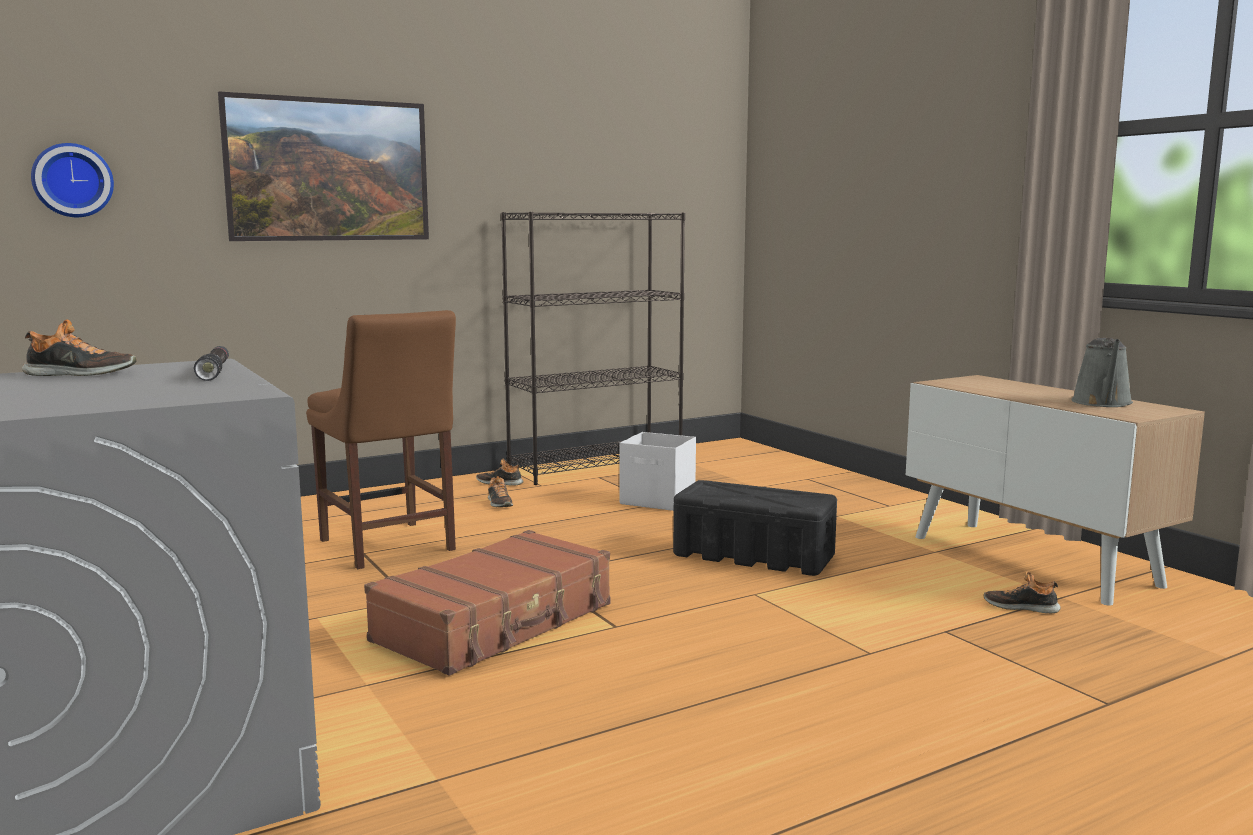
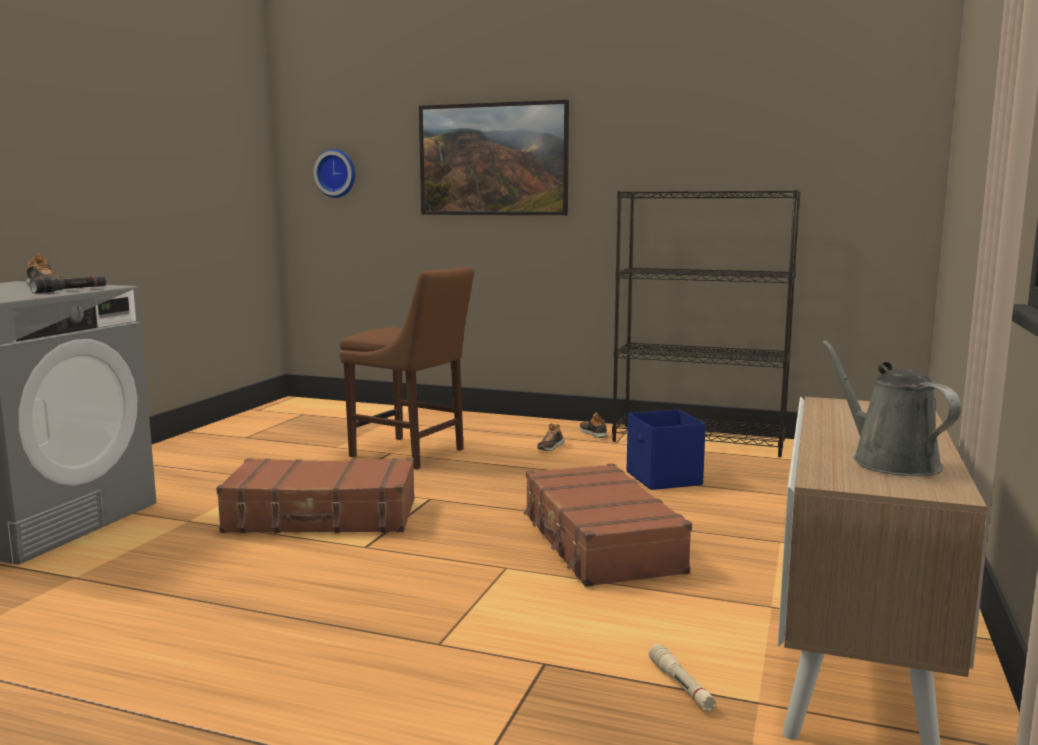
camera: 50 degrees right, 0 degrees up
brown chair [306,310,456,569] -> brown chair turned 75 degrees counterclockwise [340,266,474,469]
white storage box [619,432,696,511] -> blue storage box [627,410,706,490]
black storage box [673,480,837,576] -> brown suitcase [523,463,692,587]
shoe [984,572,1061,614] -> beige flashlight [649,644,716,712]
grey watering can [1071,338,1133,407] -> grey watering can turned 90 degrees clockwise [822,341,961,476]

